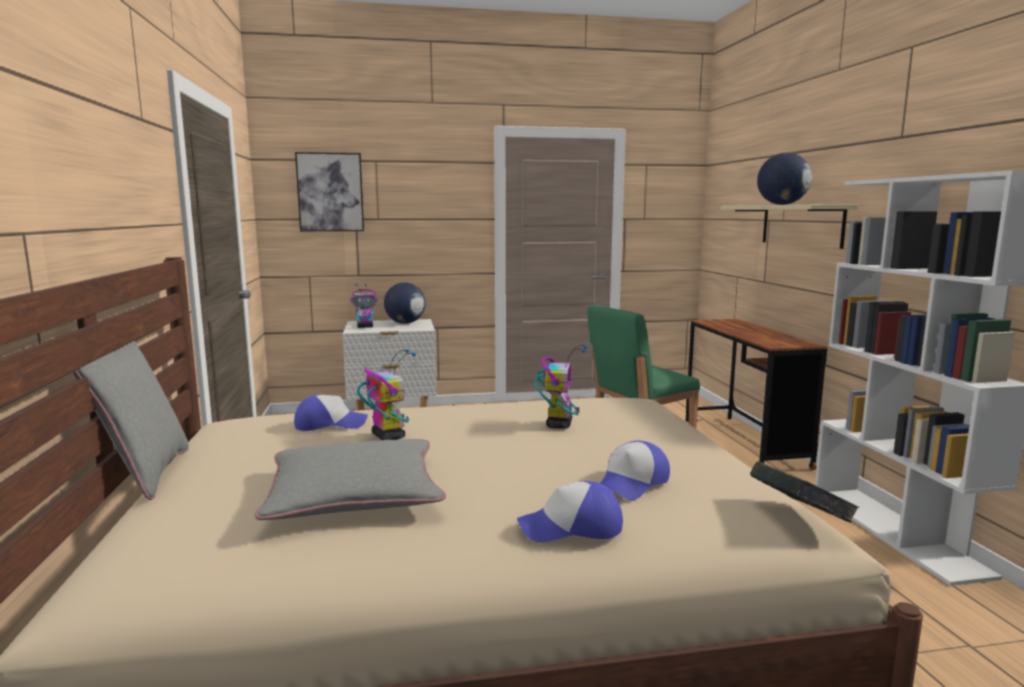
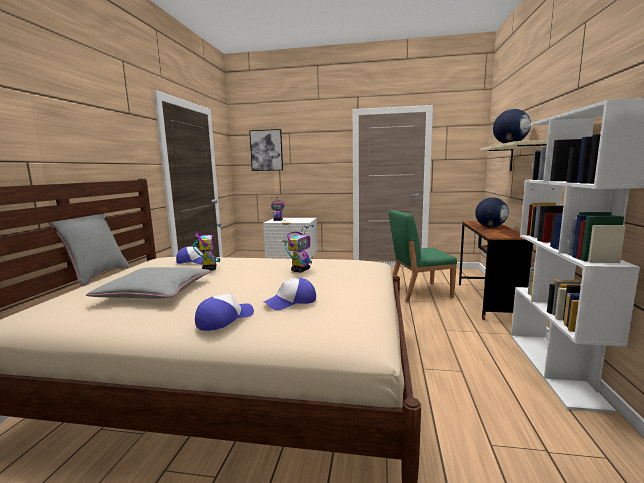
camera: 20 degrees right, 0 degrees up
globe [384,283,426,324] -> globe moved to [475,197,509,227]
cap [517,481,623,542] -> cap turned 120 degrees clockwise [195,294,254,331]
book [750,461,859,523] -> none

